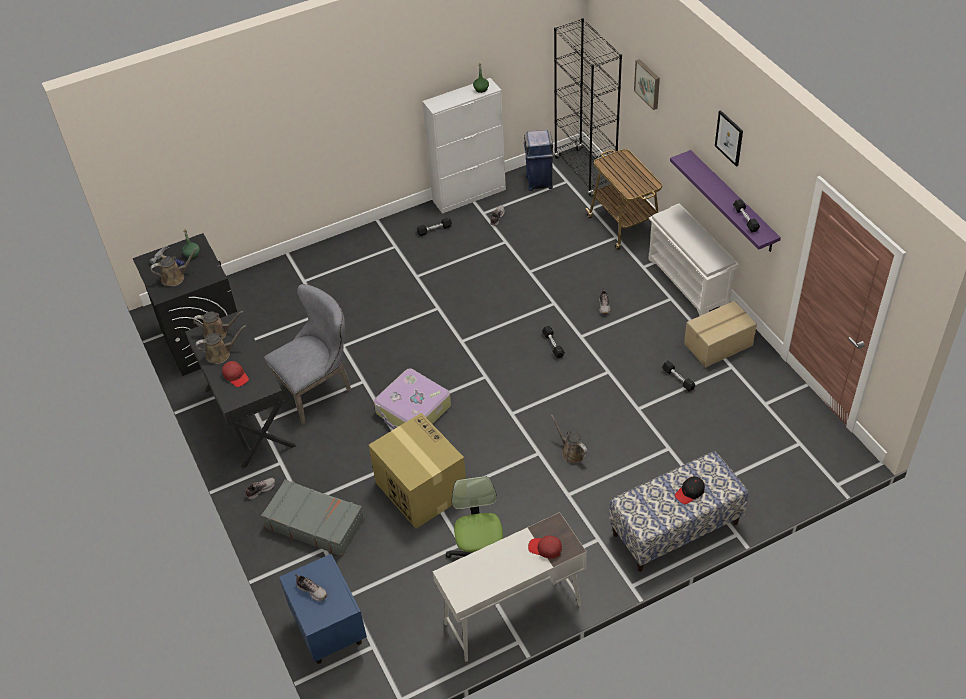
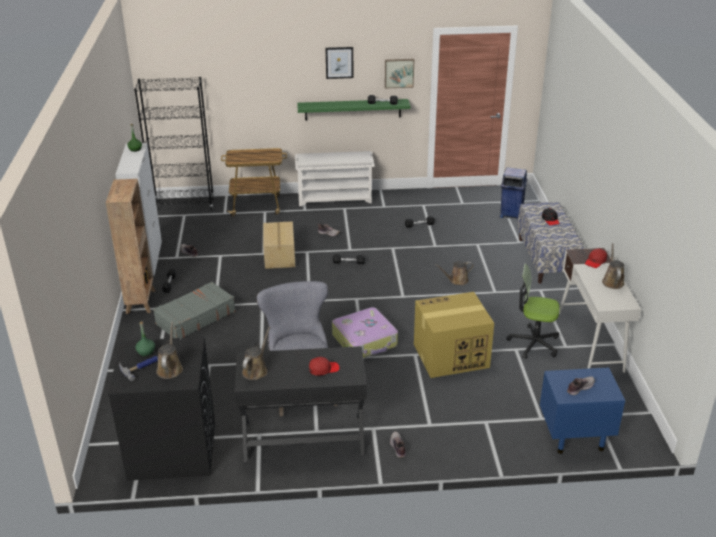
camera: 70 degrees left, 15 degrees down
brown watering can [195,325,246,364] -> brown watering can moved to [602,243,624,289]
grey suitcase [261,479,364,557] -> grey suitcase moved to [153,282,236,338]
blue trash can [524,130,554,191] -> blue trash can moved to [500,167,528,220]
picture [634,59,660,110] -> picture moved to [385,59,414,89]
purple shelf [670,150,781,252] -> green shelf [297,99,410,121]
cardboard box [684,301,757,367] -> cardboard box moved to [263,221,295,269]
none -> brown bookcase [106,179,155,314]

